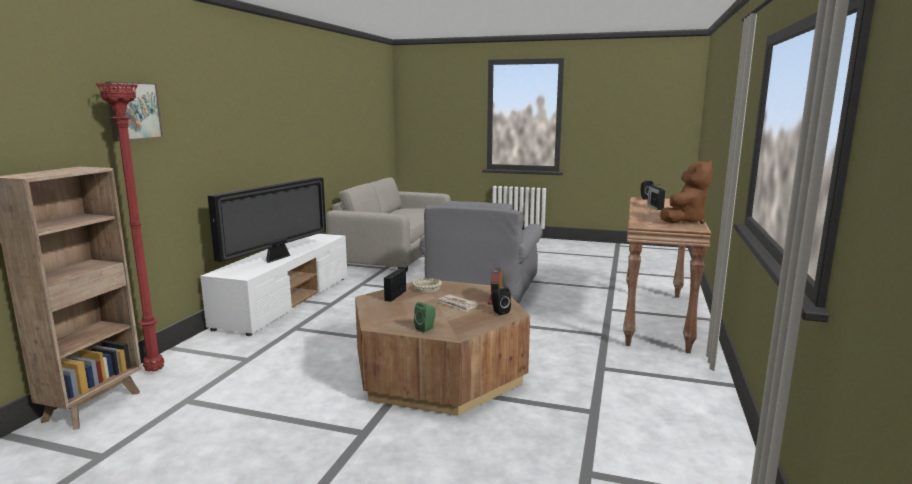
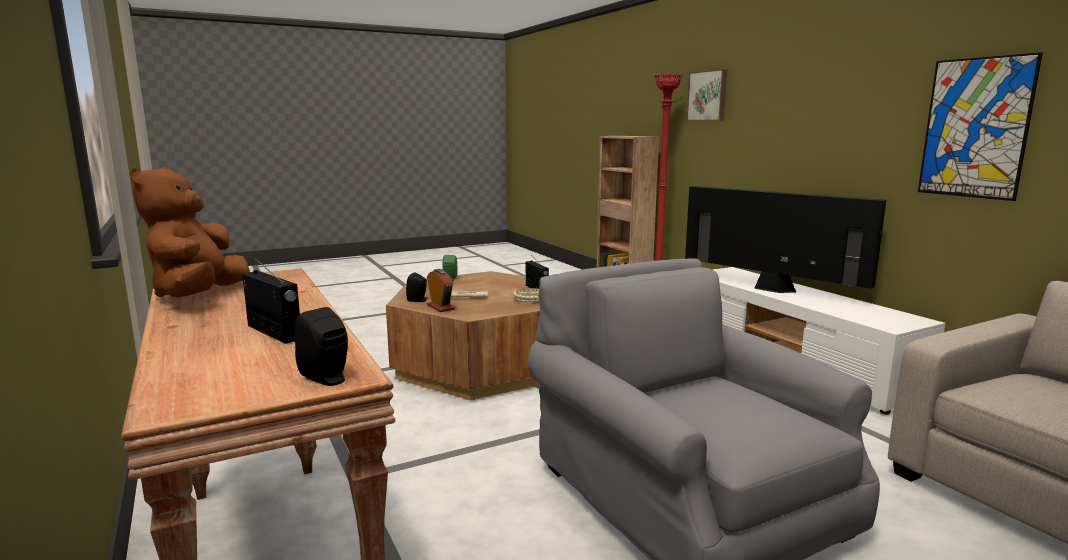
camera: 135 degrees right, 0 degrees up
television [208,177,326,263] -> television turned 150 degrees clockwise [685,186,886,293]
none -> picture [918,52,1043,201]

